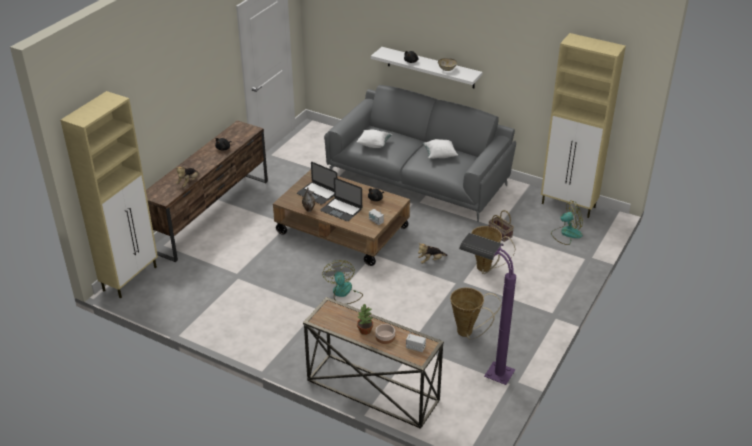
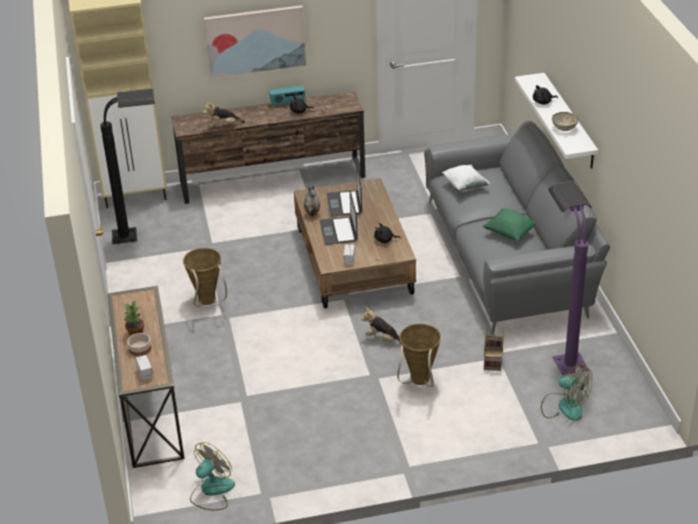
camera: 50 degrees right, 0 degrees up
fan [322,260,363,304] -> fan moved to [190,442,235,510]
white pillow [423,139,458,159] -> green pillow [482,208,536,241]
basket [450,288,501,339] -> basket moved to [183,248,227,307]
purple floor lamp [459,233,516,385] -> purple floor lamp moved to [548,181,592,375]
beige cabinet [541,33,626,218] -> none
none -> black floor lamp [100,89,155,244]
none -> picture [204,5,306,78]
none -> radio [269,86,305,107]

